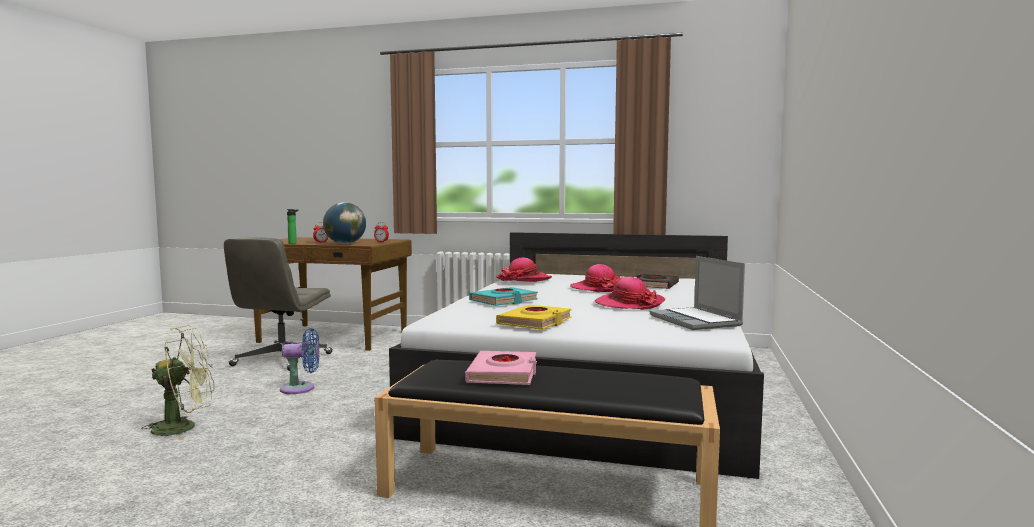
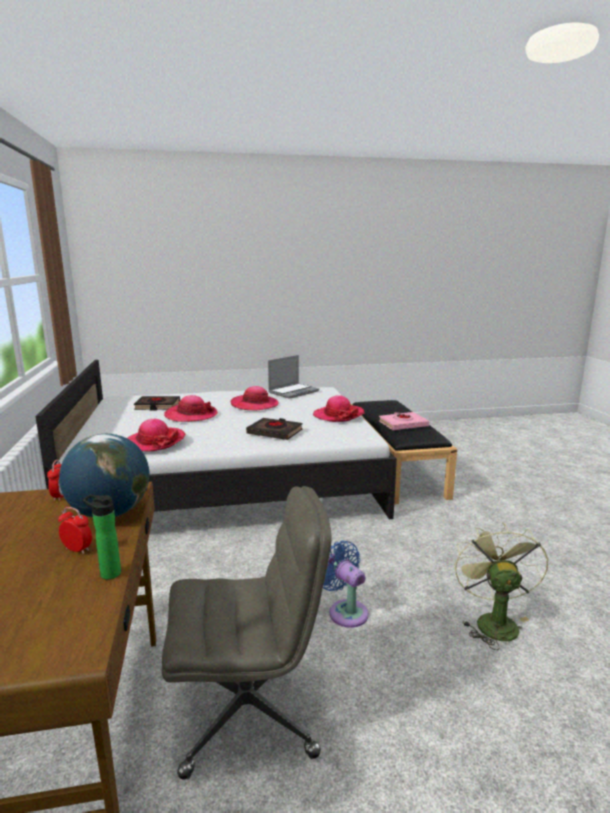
camera: 115 degrees left, 10 degrees up
green fan [141,325,214,440] -> green fan turned 45 degrees clockwise [454,522,549,650]
turquoise book [469,287,538,306] -> black book [246,418,303,440]
yellow book [496,305,572,330] -> hat [313,395,365,422]

